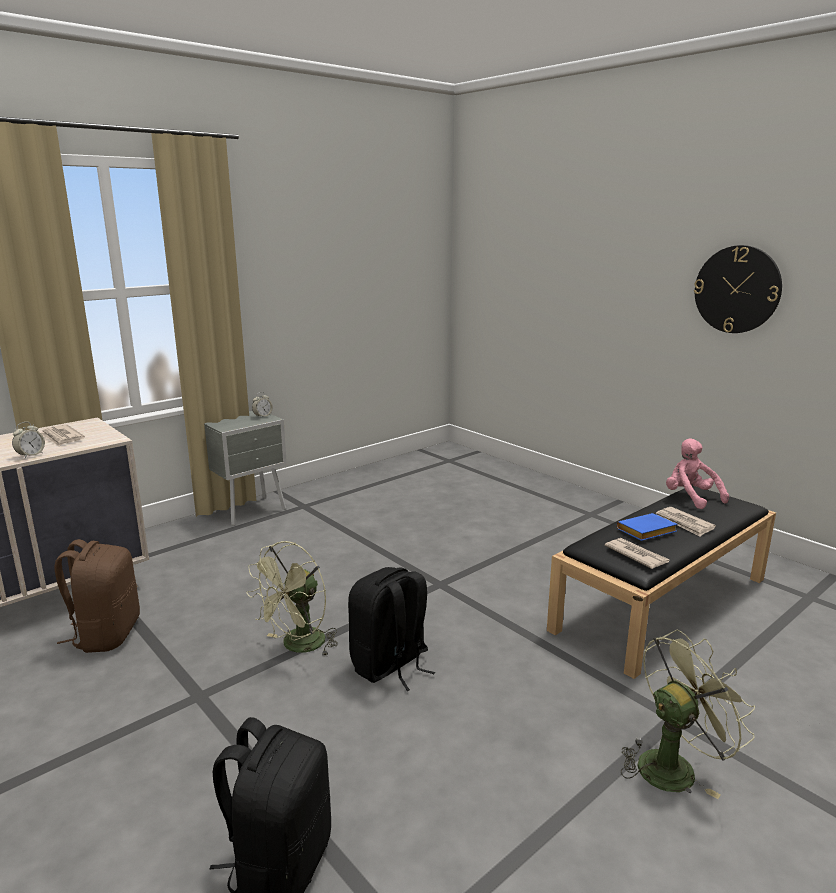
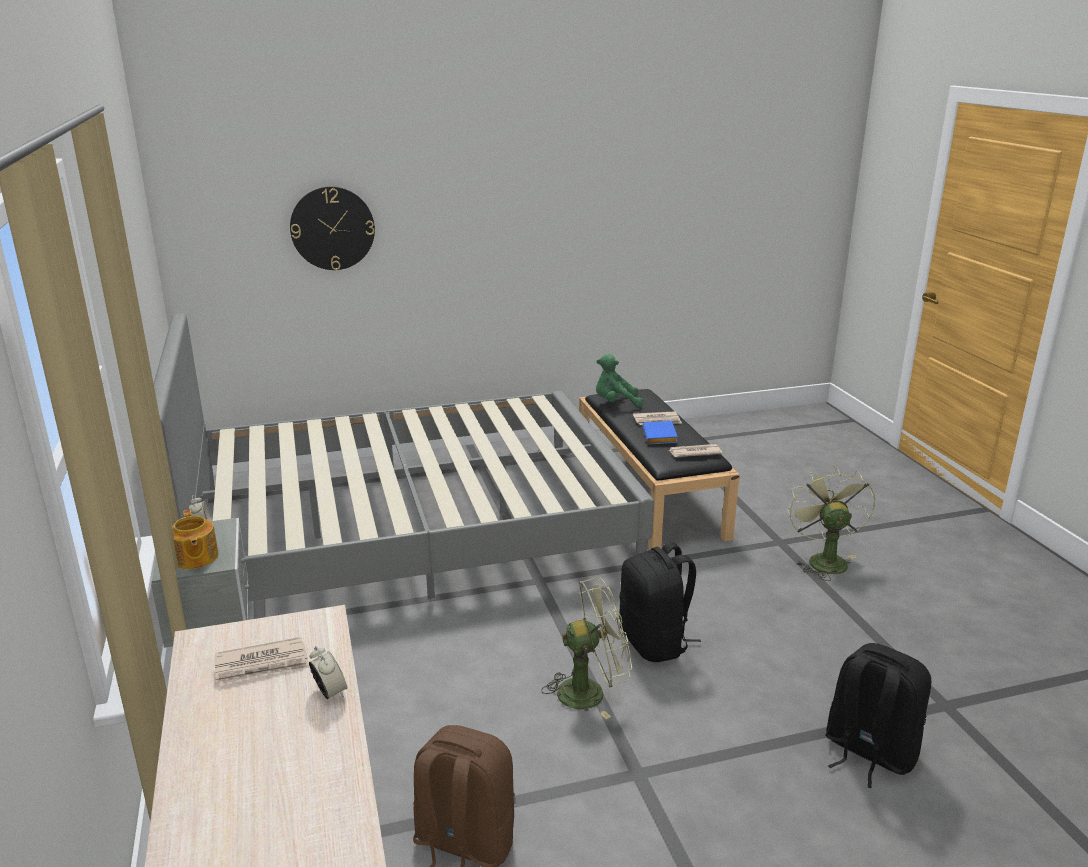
camera: 65 degrees left, 5 degrees up
green fan [246,541,338,656] -> green fan turned 75 degrees counterclockwise [541,577,632,719]
pink plush toy [666,438,729,509] -> green plush toy [596,354,643,407]
wall clock [694,245,782,333] -> wall clock moved to [290,186,375,270]
none -> grey bed [154,314,654,602]
none -> teapot [172,510,219,569]

